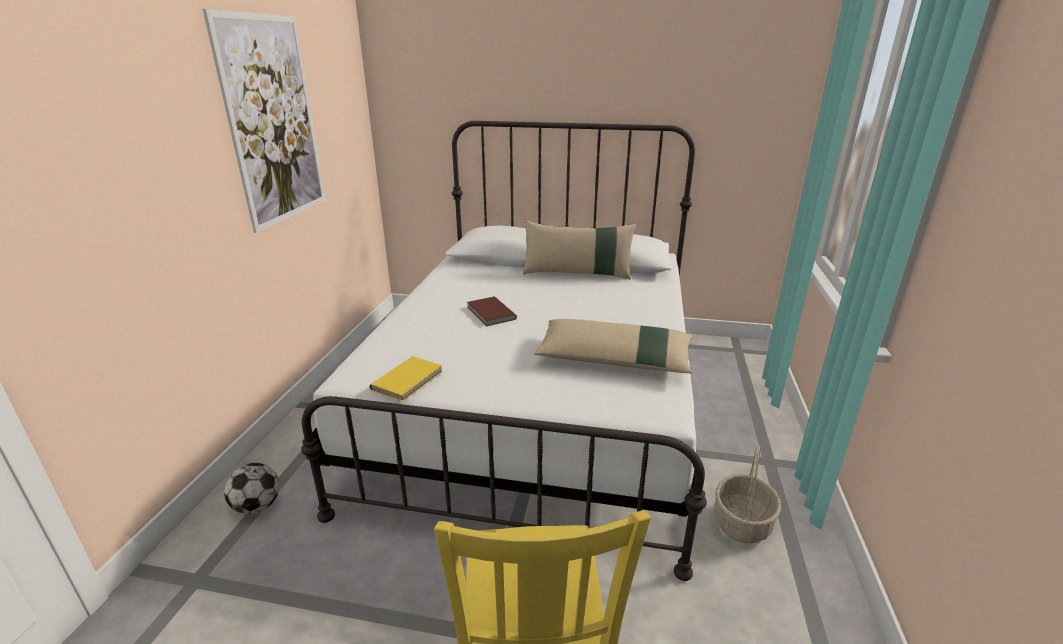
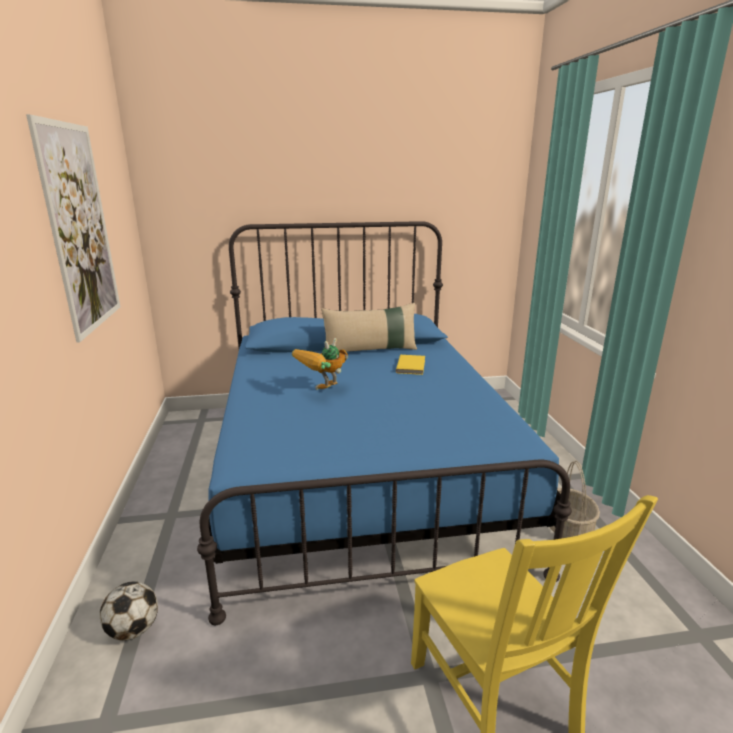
camera: 20 degrees left, 5 degrees down
white bed [301,121,707,581] -> blue bed [197,221,572,625]
yellow book [370,356,443,402] -> yellow book moved to [396,355,425,375]
brown book [467,296,517,326] -> toy robot [292,338,348,390]
beige pillow [534,319,693,373] -> none

